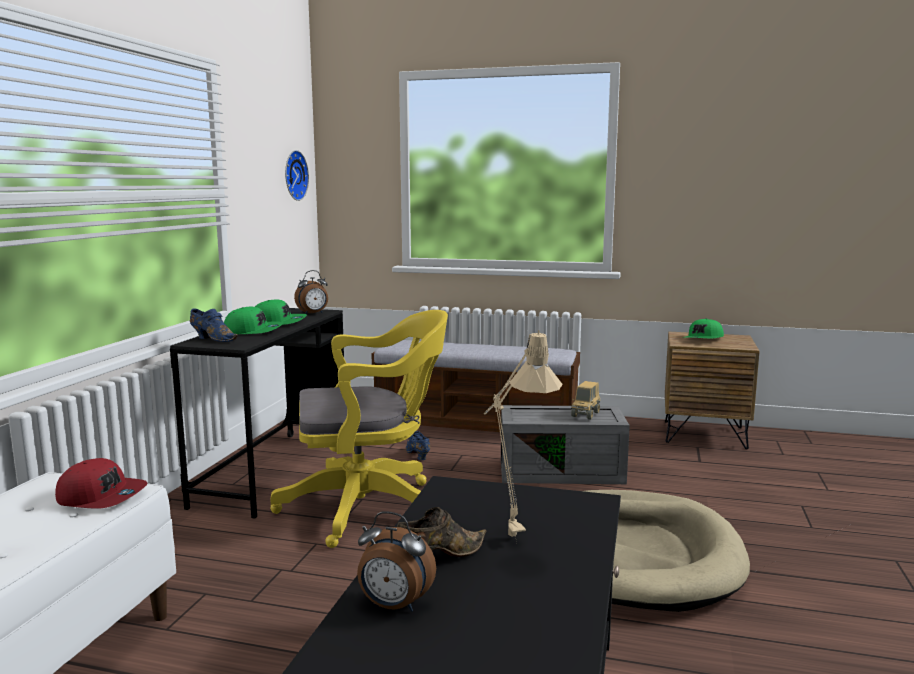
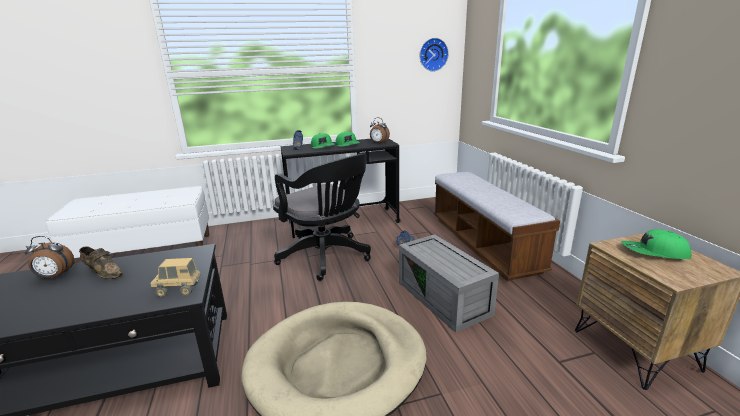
camera: 60 degrees right, 10 degrees up
red cap [55,458,148,509] -> none
yellow office chair [270,310,448,548] -> black office chair [273,154,371,281]
alarm clock [357,511,436,612] -> alarm clock turned 90 degrees counterclockwise [25,236,74,279]
beige table lamp [484,330,562,542] -> none
toy truck [571,381,601,419] -> toy truck moved to [151,258,201,297]

